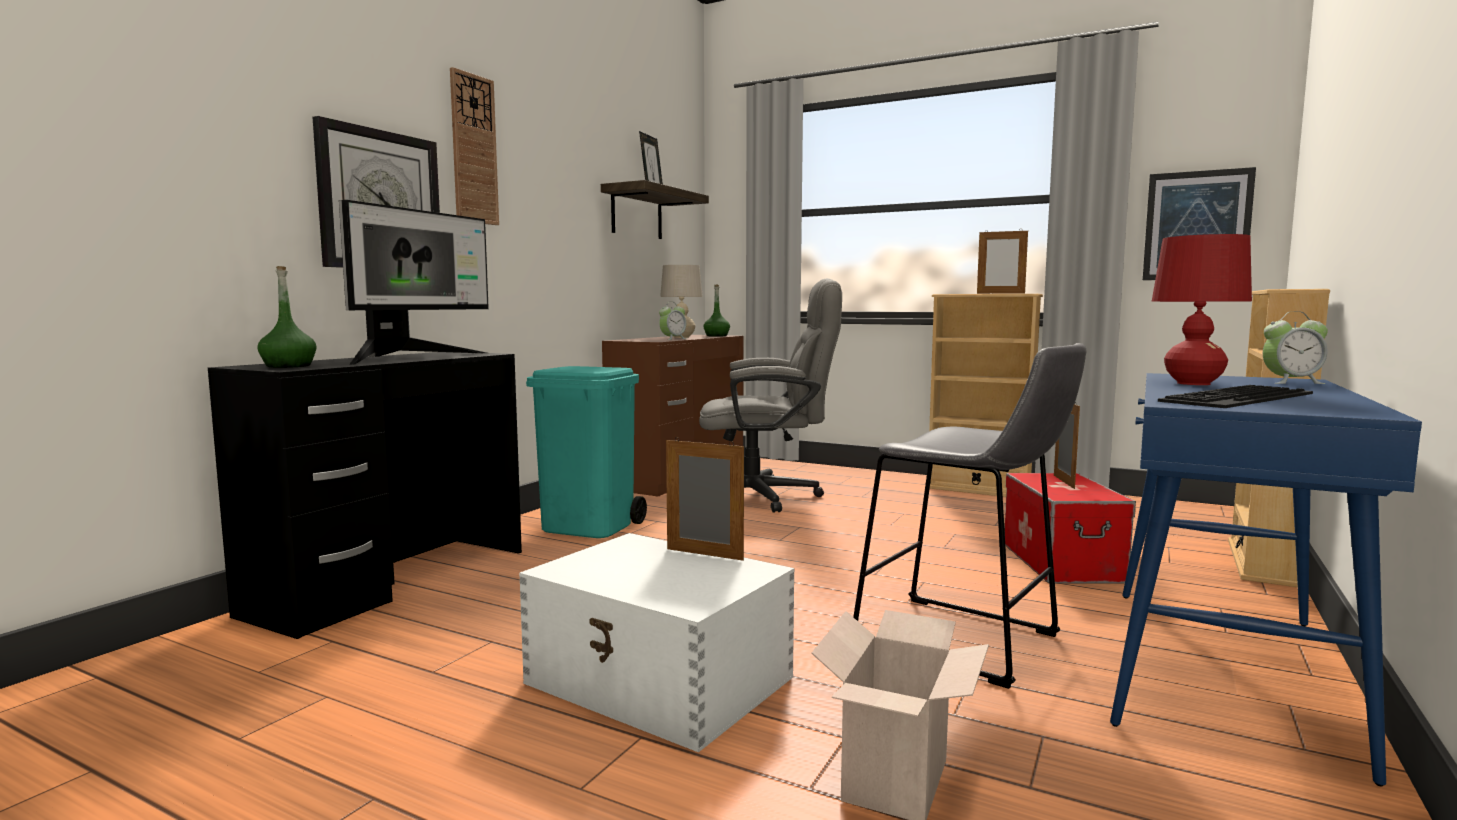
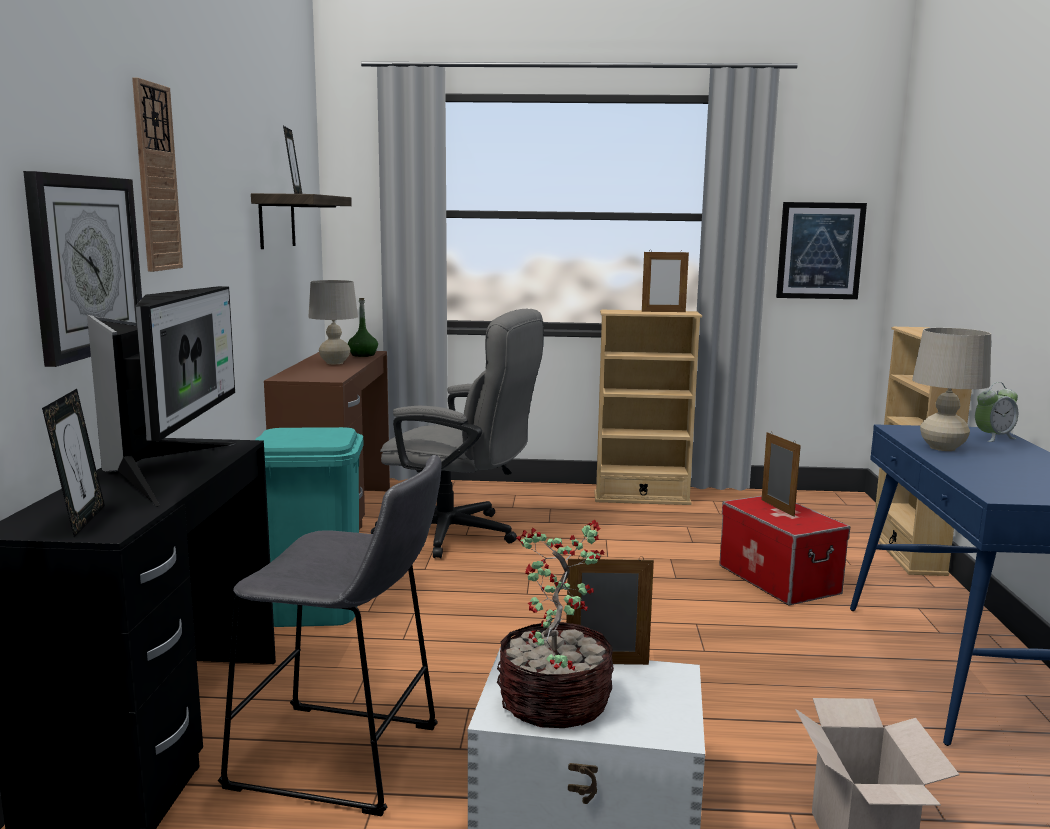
camera: 25 degrees left, 5 degrees up
green bottle [257,266,317,368] -> picture frame [42,389,105,537]
alarm clock [659,302,686,340] -> none
grey office chair [699,278,842,513] -> grey office chair turned 45 degrees clockwise [371,309,544,558]
grey stool [853,343,1086,689] -> grey stool moved to [218,455,442,816]
red table lamp [1152,234,1252,385] -> beige table lamp [912,328,991,451]
keyboard [1158,385,1313,408] -> none
none -> potted plant [497,520,614,728]

